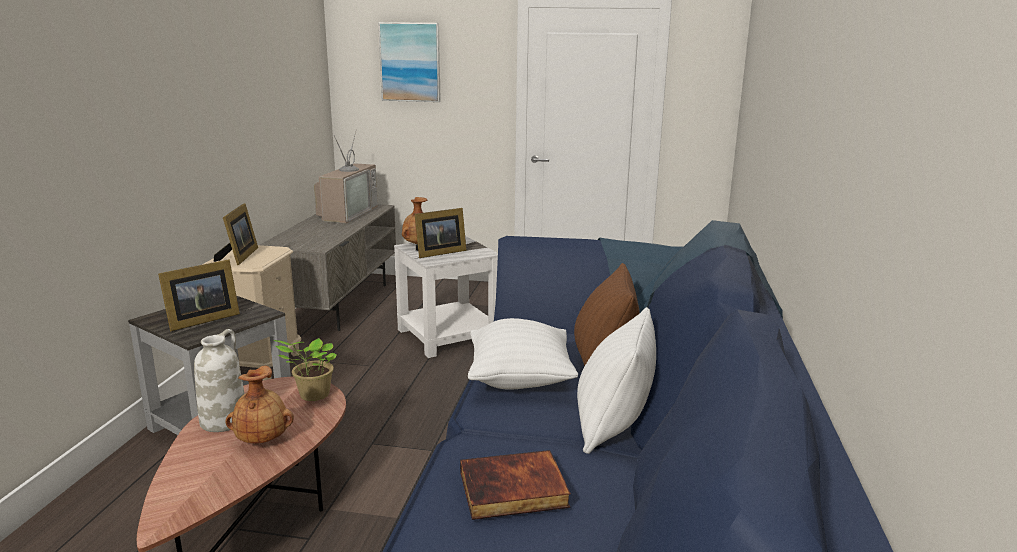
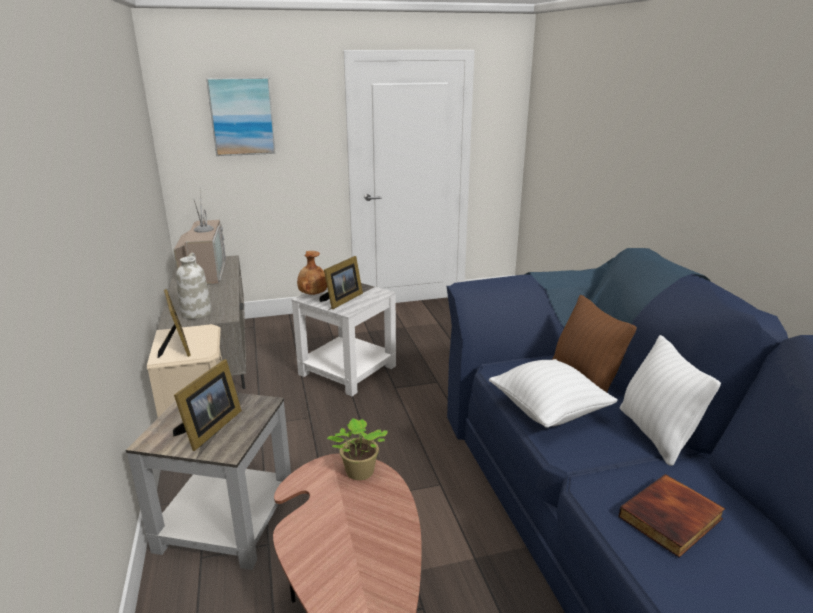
camera: 25 degrees left, 5 degrees up
white vase [194,329,244,432] -> white vase moved to [176,252,212,319]
brown vase [226,366,294,443] -> none

